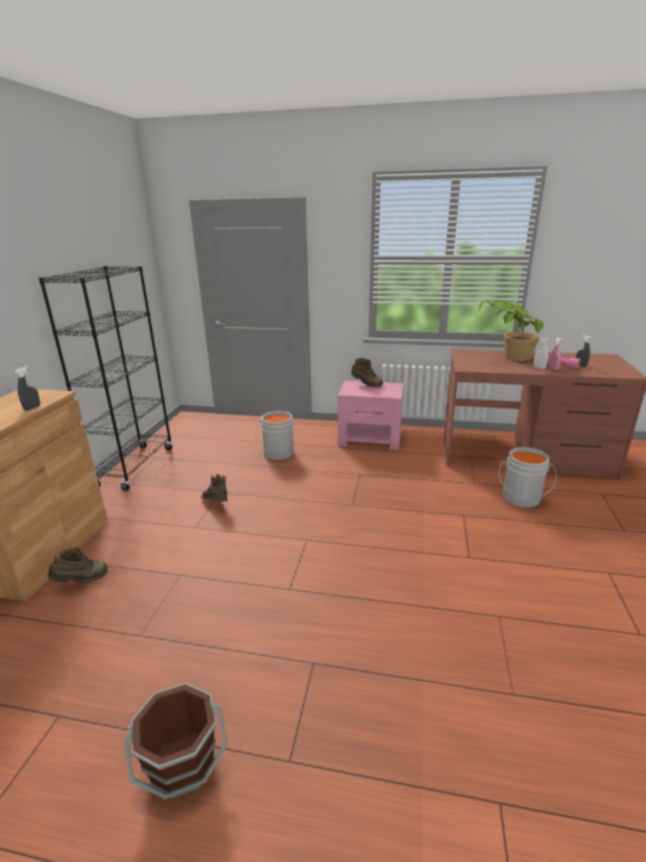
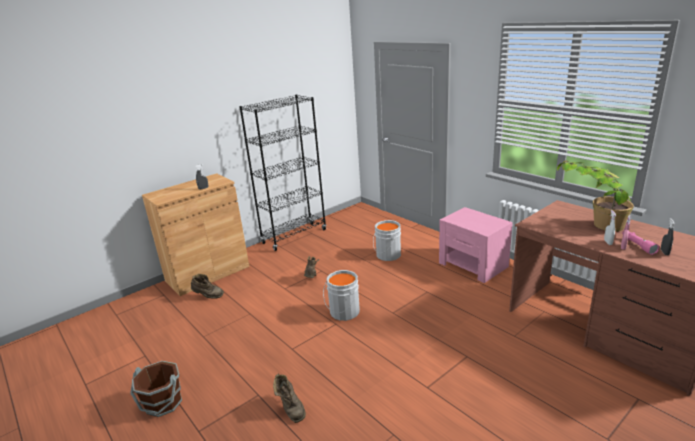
camera: 40 degrees right, 0 degrees up
brown boot [351,358,383,388] -> brown boot moved to [273,374,306,423]
grey bucket [499,447,557,508] -> grey bucket moved to [323,270,360,321]

